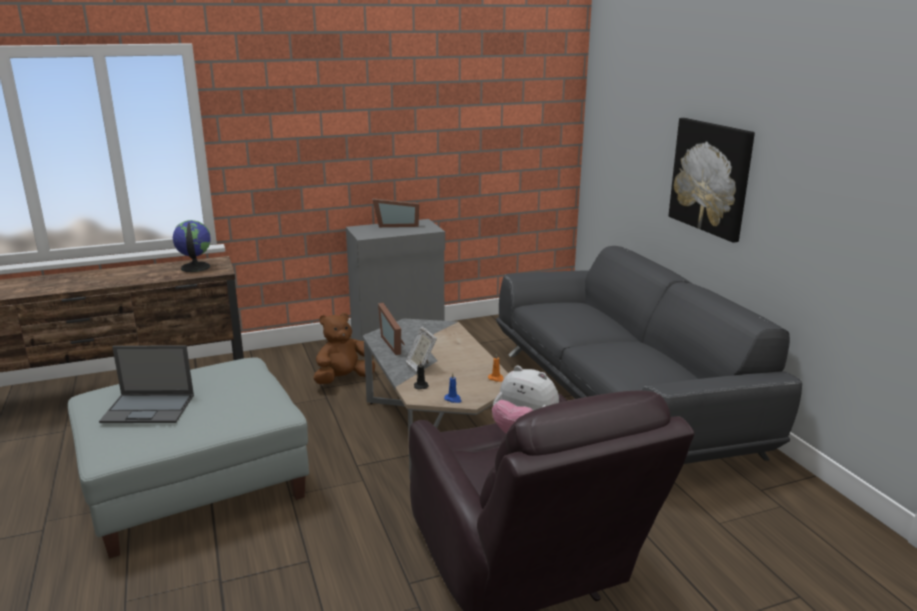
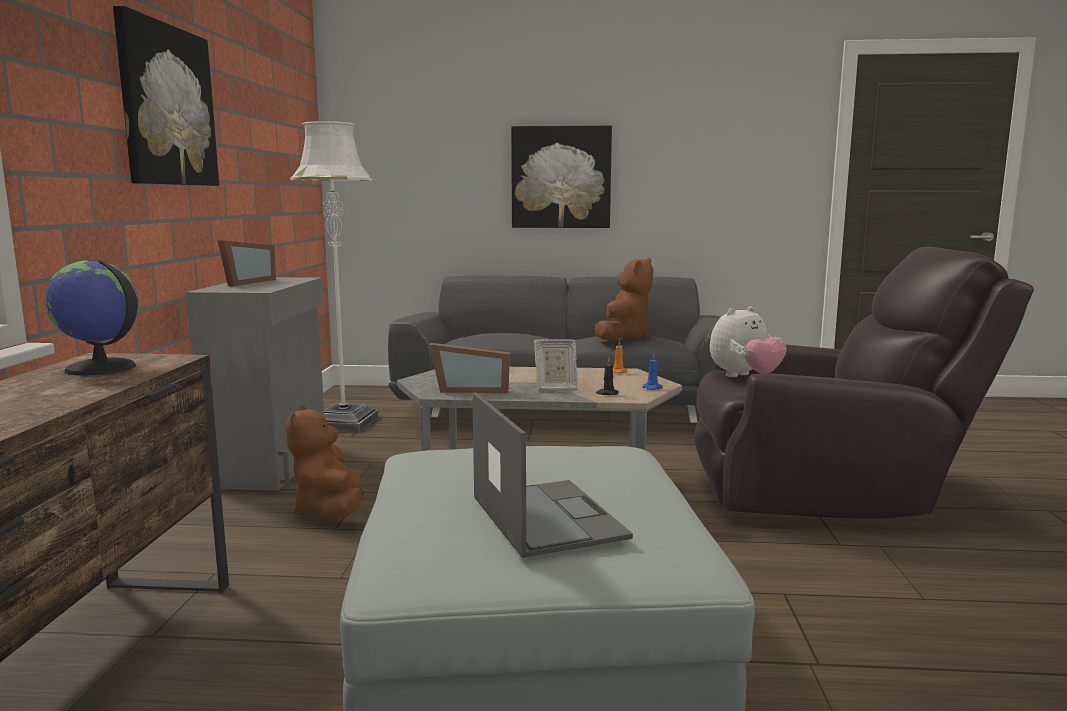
camera: 65 degrees left, 10 degrees down
laptop [99,345,194,423] -> laptop turned 45 degrees counterclockwise [472,392,633,558]
none -> picture [113,5,219,186]
none -> white floor lamp [290,121,378,432]
none -> brown plush toy [595,257,654,341]

